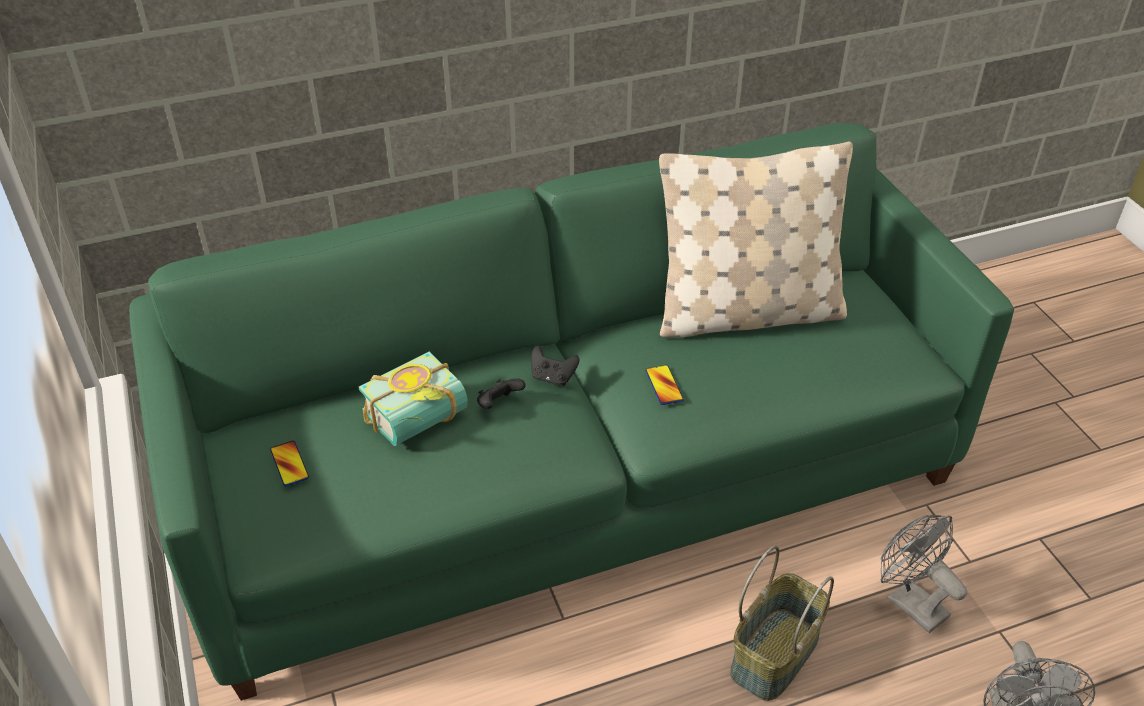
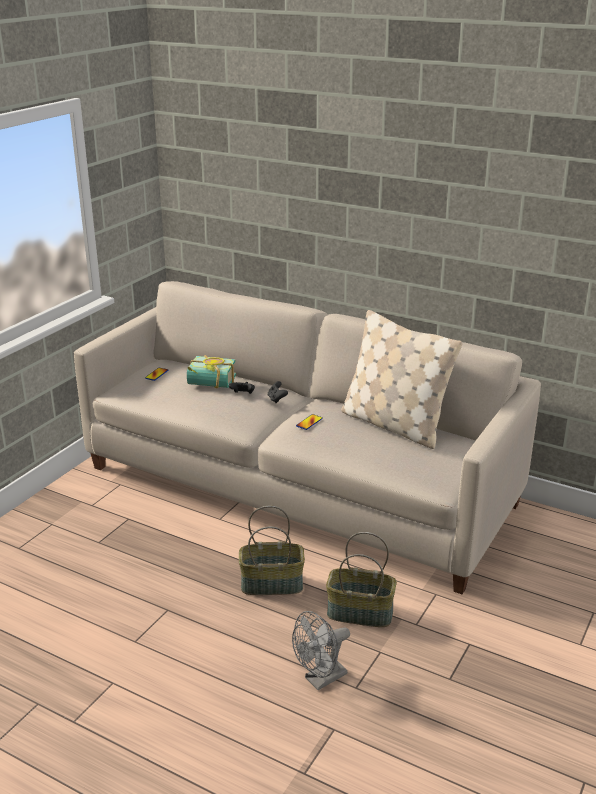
camera: 50 degrees right, 15 degrees down
green sofa [129,122,1014,701] -> beige sofa [74,281,541,594]
grey fan [881,515,968,633] -> basket [326,532,397,627]

